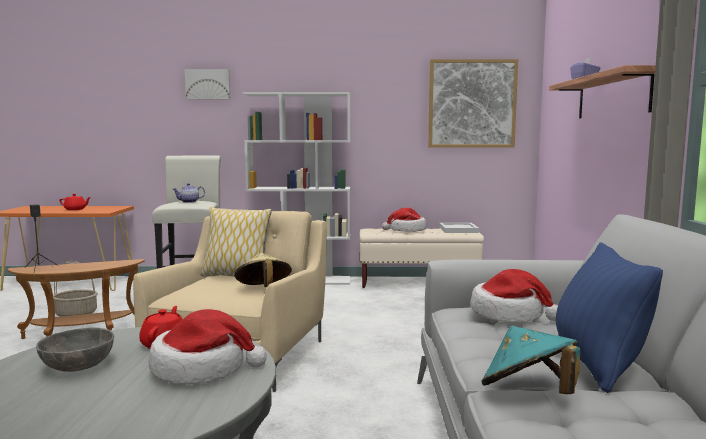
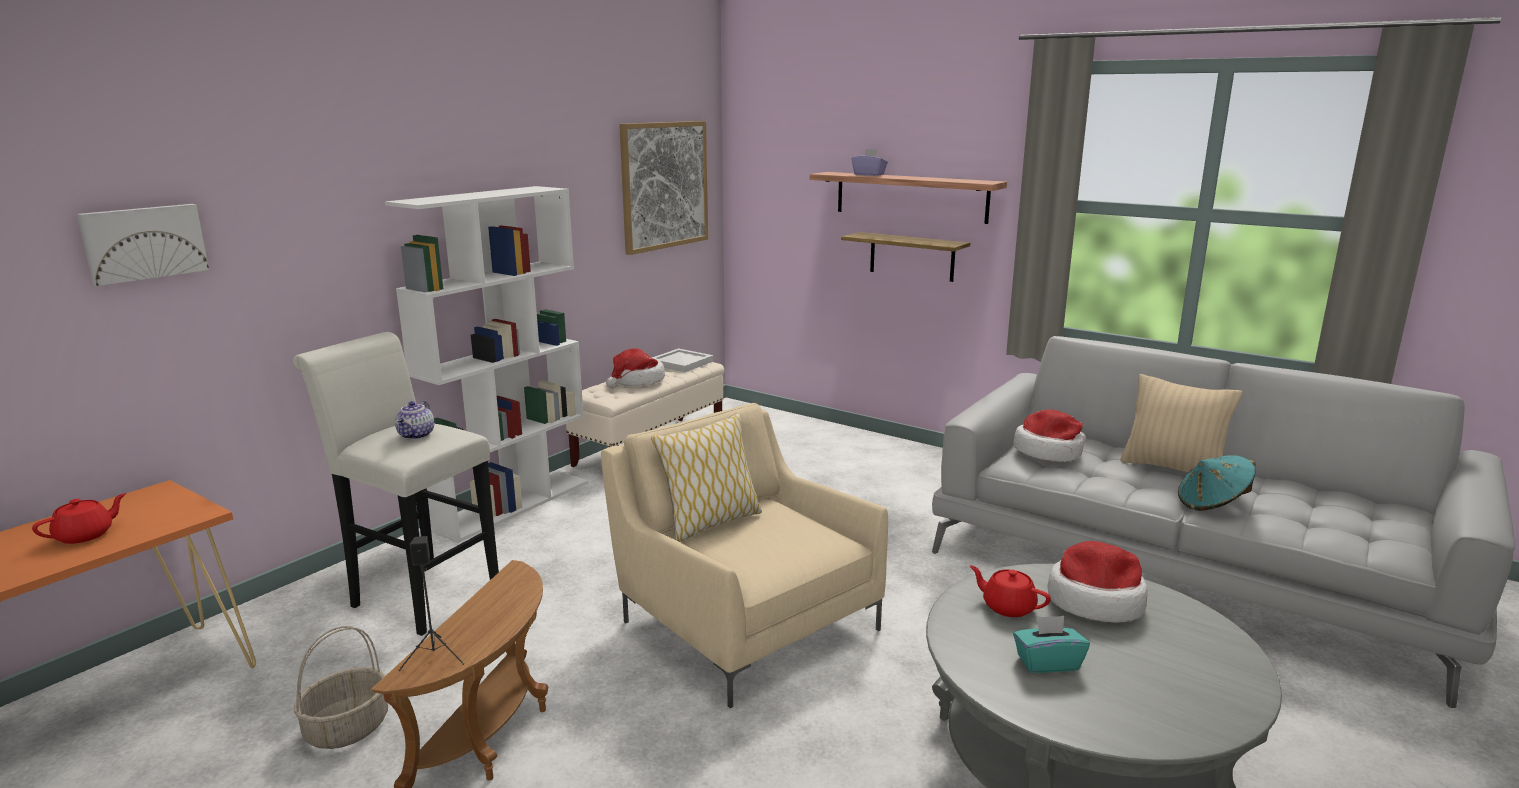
camera: 55 degrees left, 10 degrees up
grey bowl [36,328,114,372] -> turquoise tissue box [1013,616,1090,673]
picture [185,69,230,99] -> picture moved to [77,204,209,286]
beige hat [234,253,292,287] -> none
blue pillow [556,242,663,393] -> beige pillow [1120,374,1242,472]
none -> shelf [841,232,970,282]

